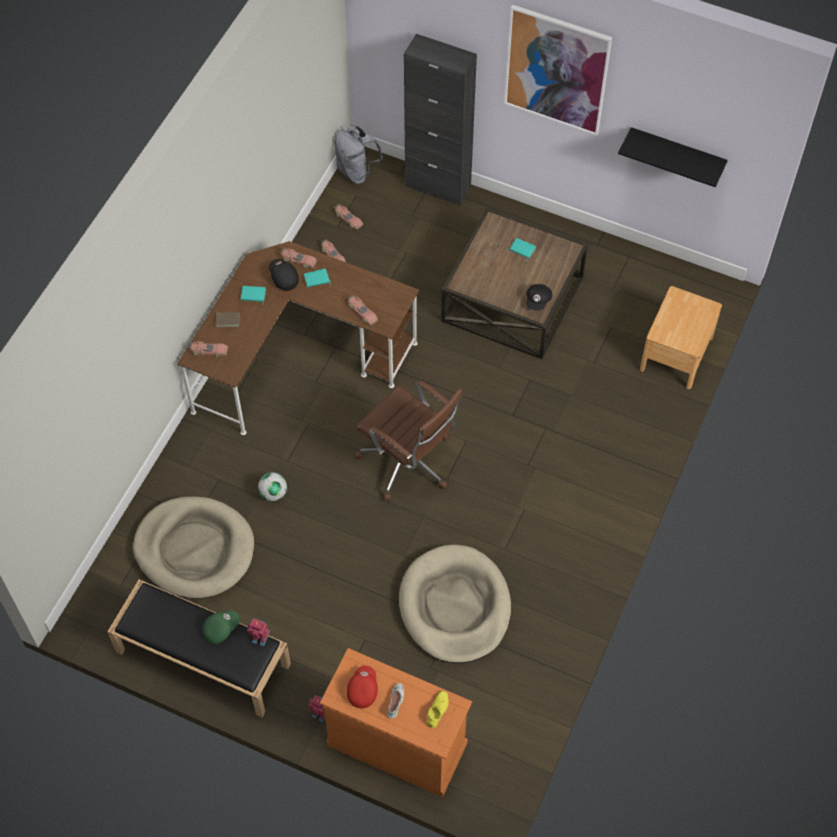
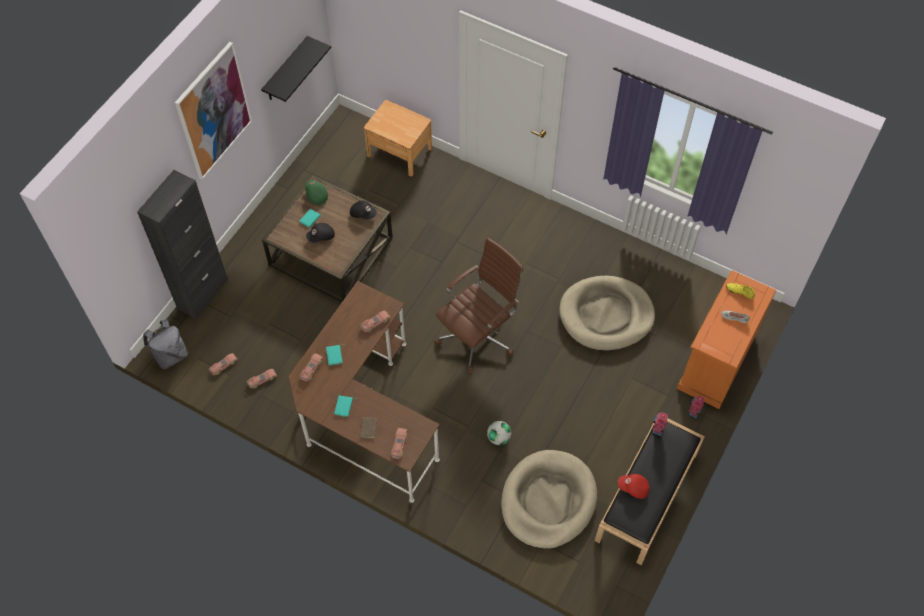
camera: 85 degrees left, 0 degrees up
green cap [203,610,240,644] -> green cap moved to [305,180,328,205]
black cap [269,259,299,291] -> black cap moved to [306,223,335,243]
red cap [347,666,378,708] -> red cap moved to [618,474,650,499]

